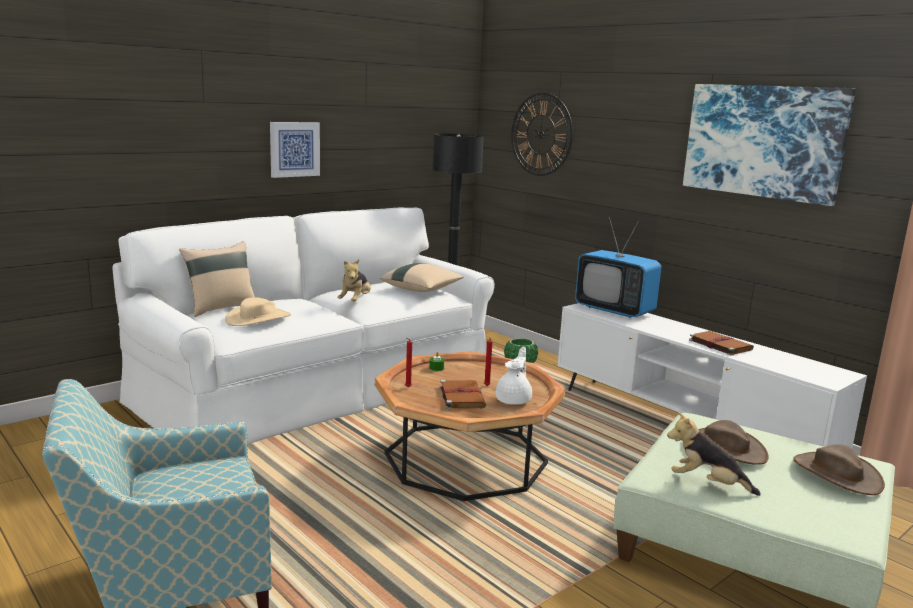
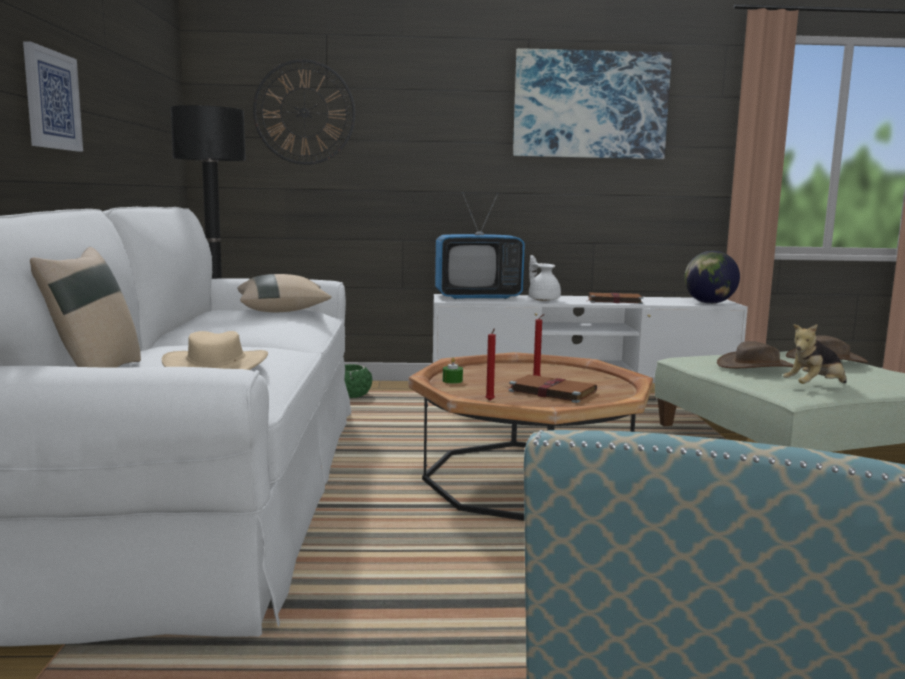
camera: 50 degrees left, 5 degrees down
plush toy [338,259,371,302] -> none
white teapot [496,346,532,405] -> white teapot moved to [529,255,561,301]
none -> globe [684,251,740,304]

